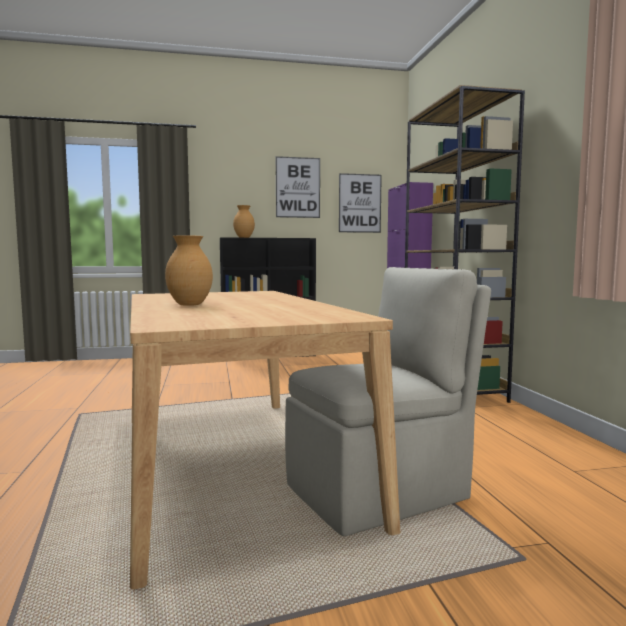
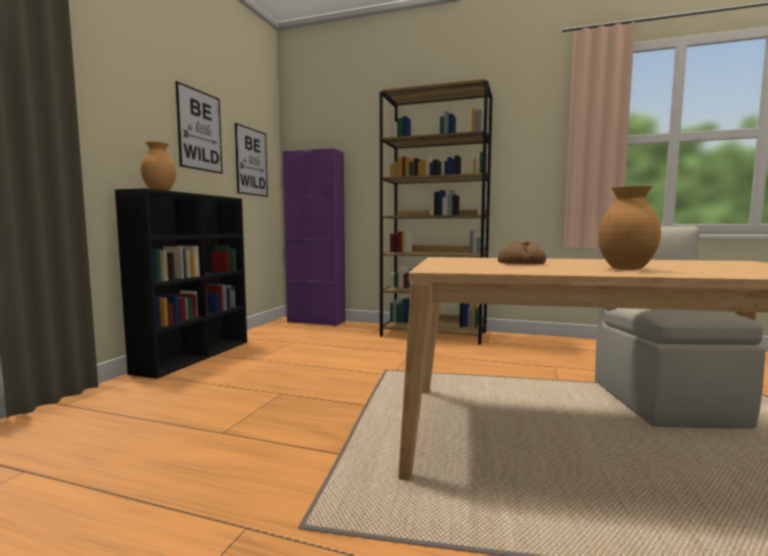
camera: 60 degrees left, 0 degrees up
none -> bread [498,241,546,264]

